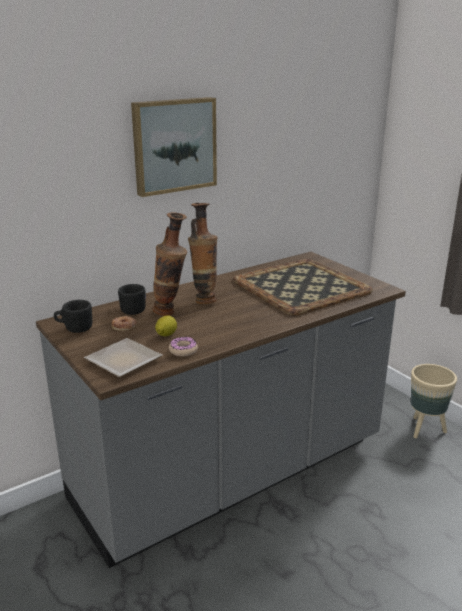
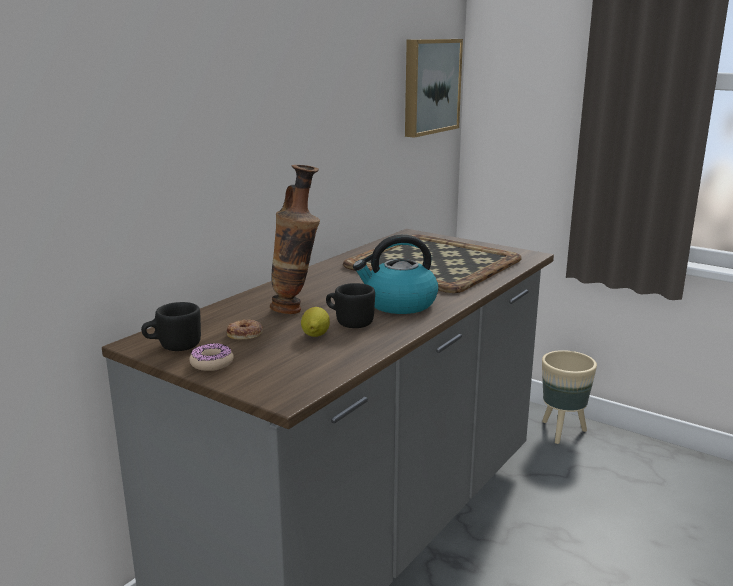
camera: 20 degrees left, 5 degrees down
plate [84,338,162,377] -> none
black mug [118,284,146,315] -> black mug moved to [326,283,375,328]
picture [131,97,217,197] -> picture moved to [405,39,463,138]
donut [169,337,198,357] -> donut moved to [189,343,234,371]
vase [188,203,218,304] -> none
none -> kettle [353,235,439,314]

